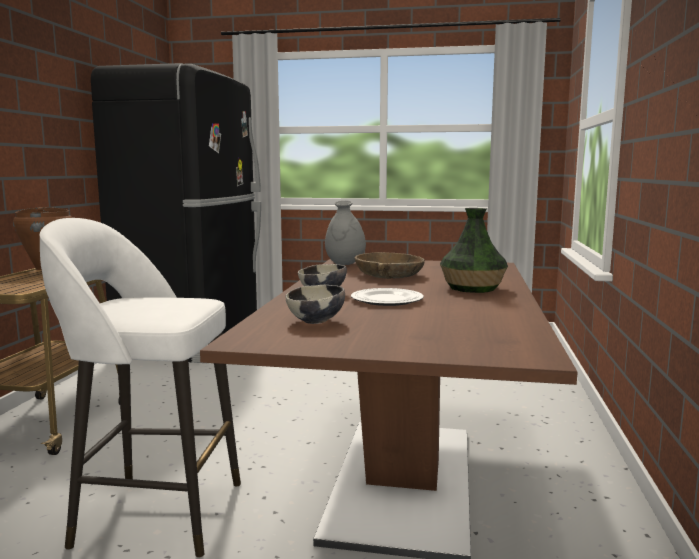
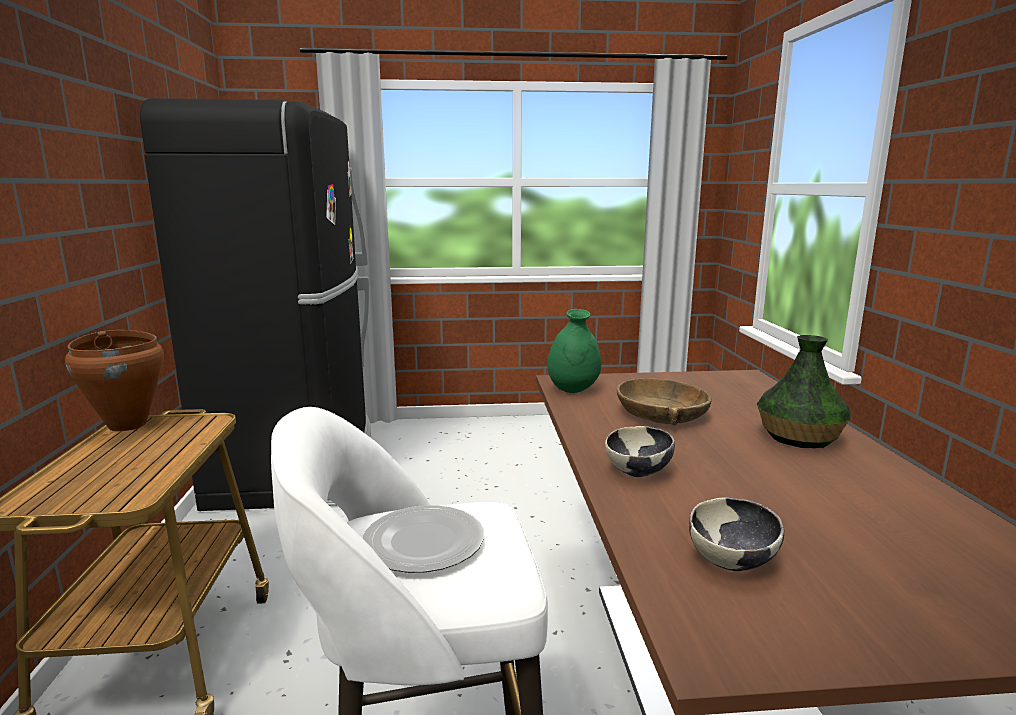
camera: 15 degrees left, 5 degrees up
grey vase [325,200,366,265] -> green vase [547,309,601,393]
plate [351,288,424,306] -> plate moved to [362,505,484,573]

